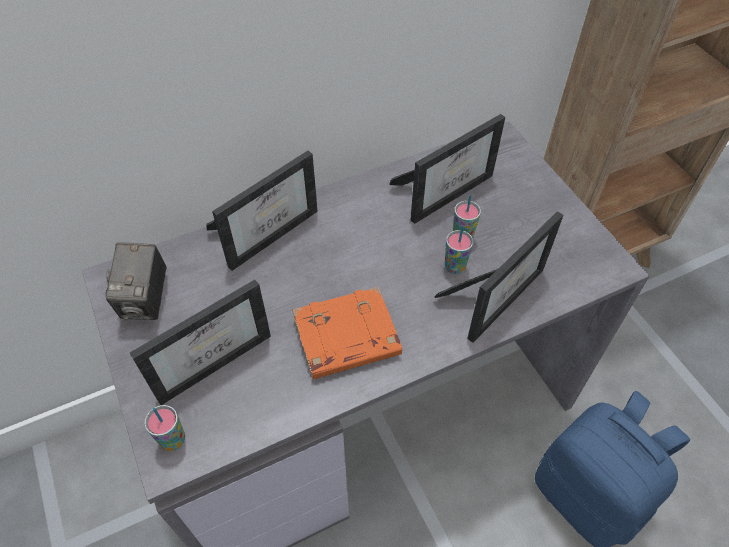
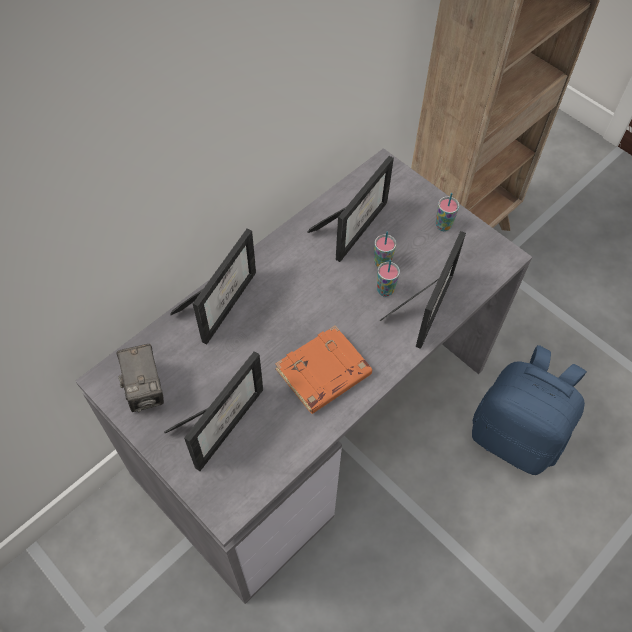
camera: 20 degrees left, 5 degrees up
cup [144,405,185,451] -> cup moved to [436,193,459,231]

